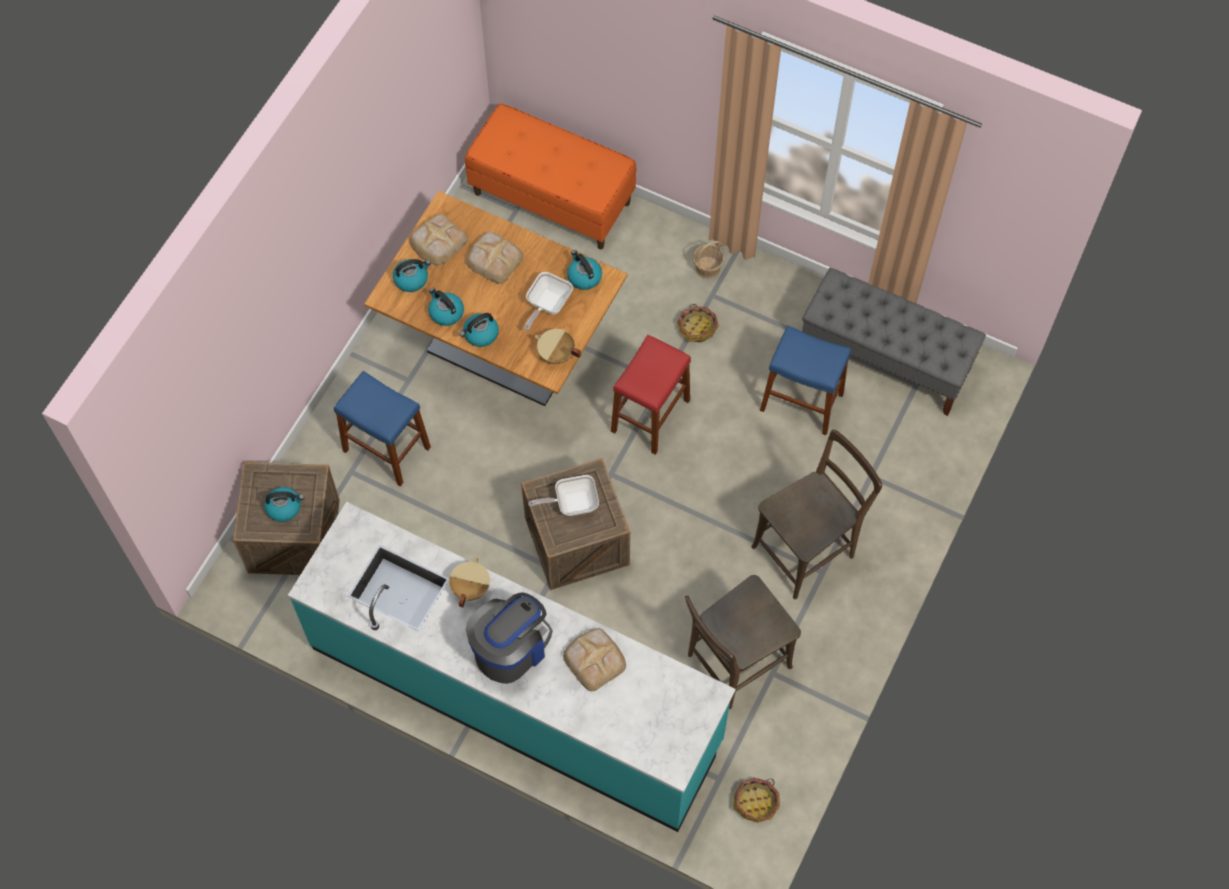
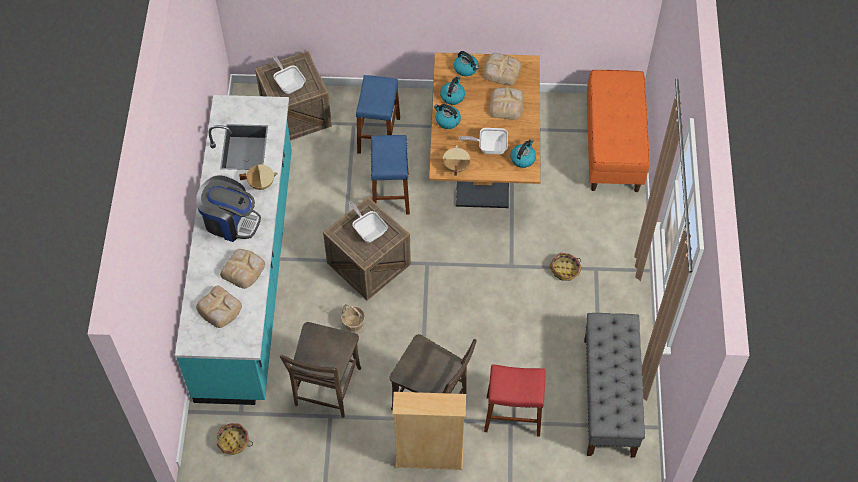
camera: 65 degrees right, 5 degrees down
kettle [264,487,304,522] -> frying pan [273,56,306,94]
red stool [611,335,691,455] -> red stool moved to [484,364,545,437]
brown chair [685,575,801,709] -> brown chair turned 105 degrees counterclockwise [280,322,361,418]
basket [693,241,724,279] -> basket moved to [341,304,366,333]
blue stool [760,326,851,435] -> blue stool moved to [371,135,410,215]
none -> bread [196,286,242,328]
none -> beige bookcase [392,392,466,470]

